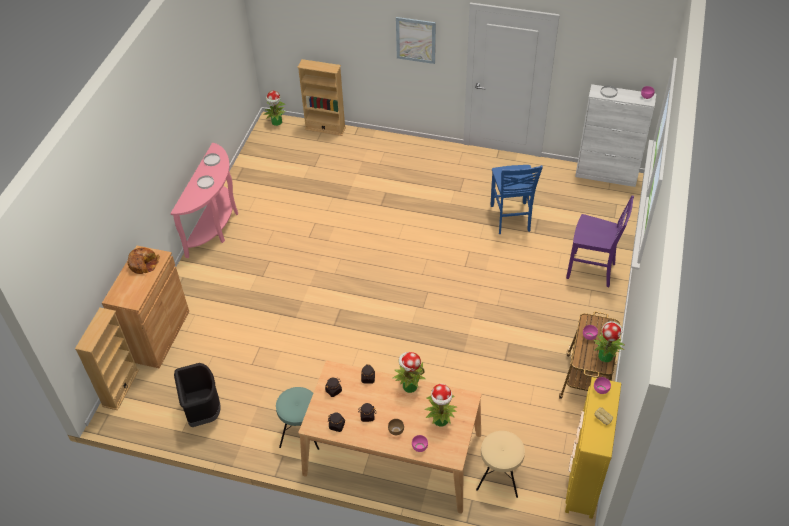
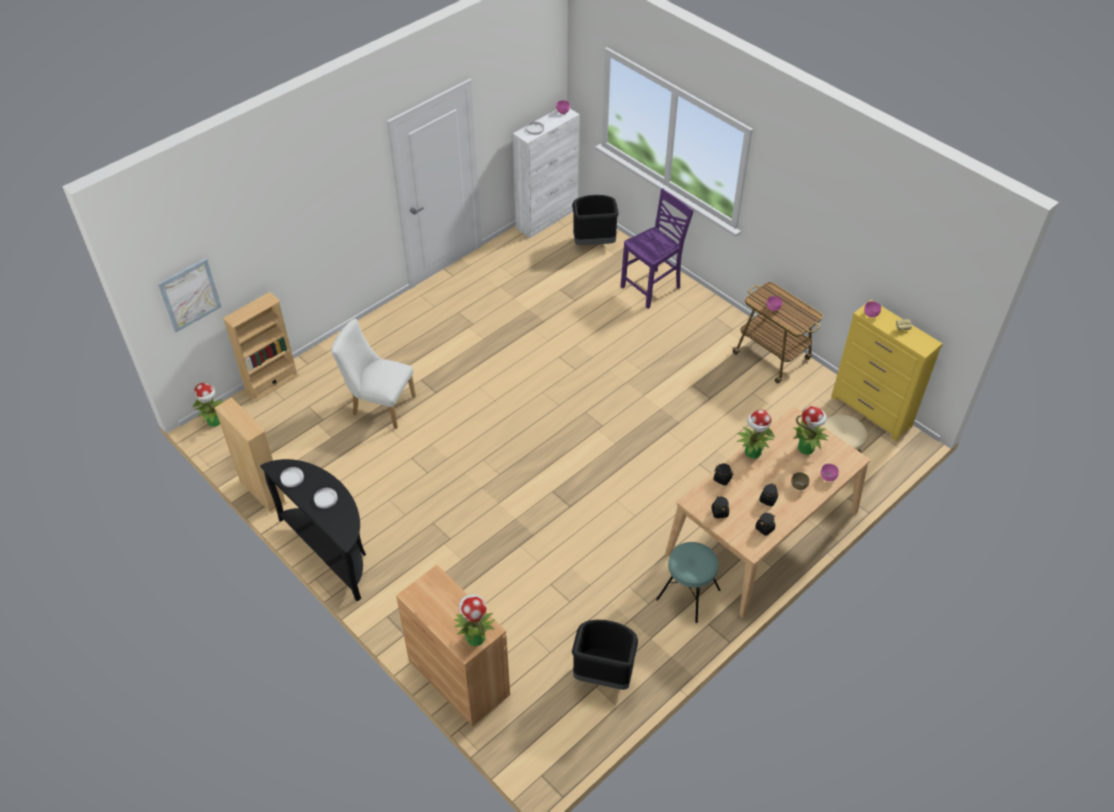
camera: 60 degrees left, 0 degrees up
beige bookcase [75,308,139,410] -> beige bookcase moved to [215,397,287,513]
bread [128,248,160,274] -> none
pink console table [170,143,238,258] -> black console table [260,459,366,601]
picture [396,17,436,64] -> picture moved to [158,258,222,332]
blue chair [491,165,543,234] -> none
potted plant [593,321,625,362] -> potted plant moved to [454,594,495,646]
none -> white chair [331,319,416,429]
none -> black trash can [572,195,619,245]

